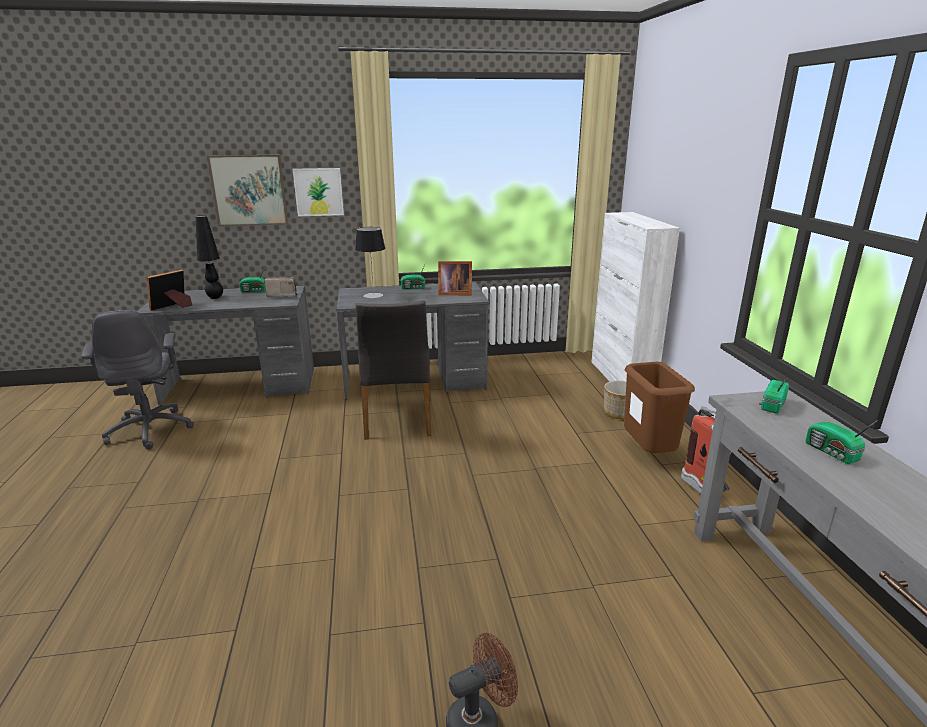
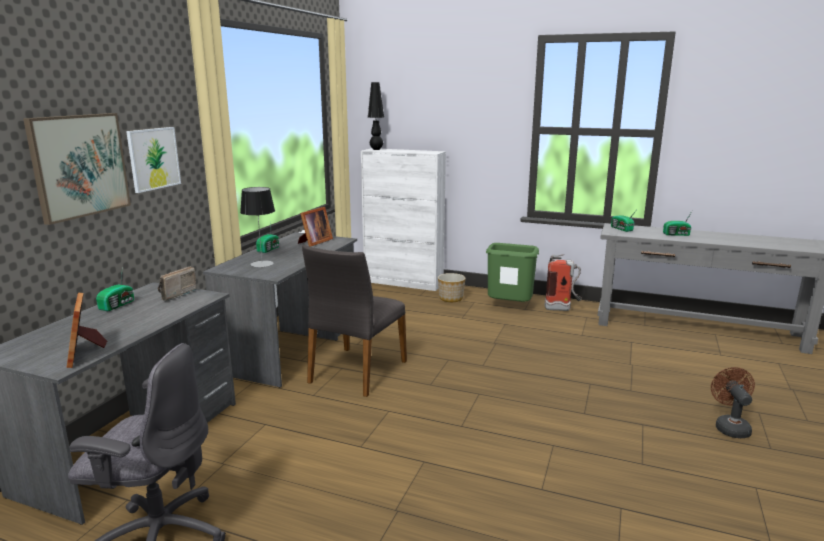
camera: 60 degrees left, 5 degrees down
black table lamp [196,215,223,299] -> black table lamp moved to [368,82,384,150]
grey chair [355,300,431,440] -> grey chair turned 90 degrees clockwise [302,245,407,397]
brown trash can [624,362,695,453] -> green trash can [486,243,539,302]

